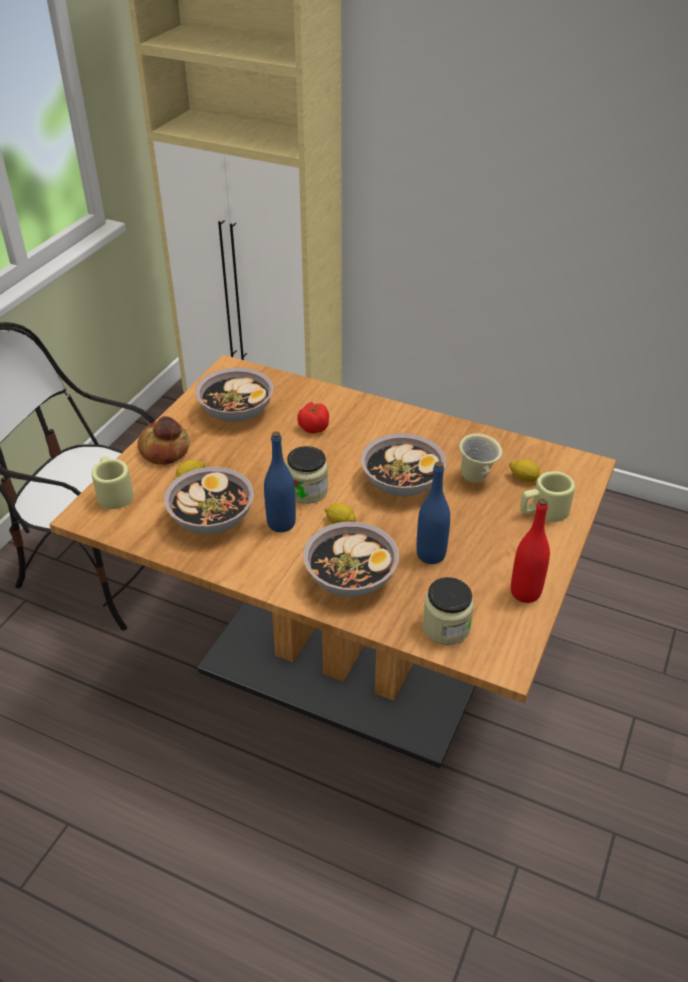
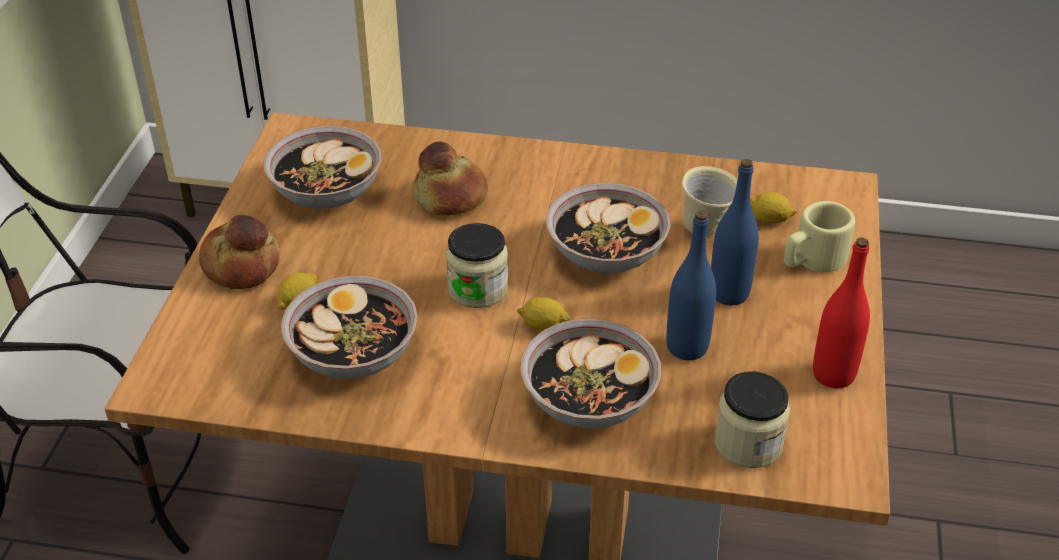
camera: 15 degrees left, 0 degrees up
beige mug [92,456,134,509] -> none
blue bottle [264,431,296,532] -> blue bottle moved to [711,159,759,305]
tomato [297,402,329,434] -> bread [413,141,488,216]

